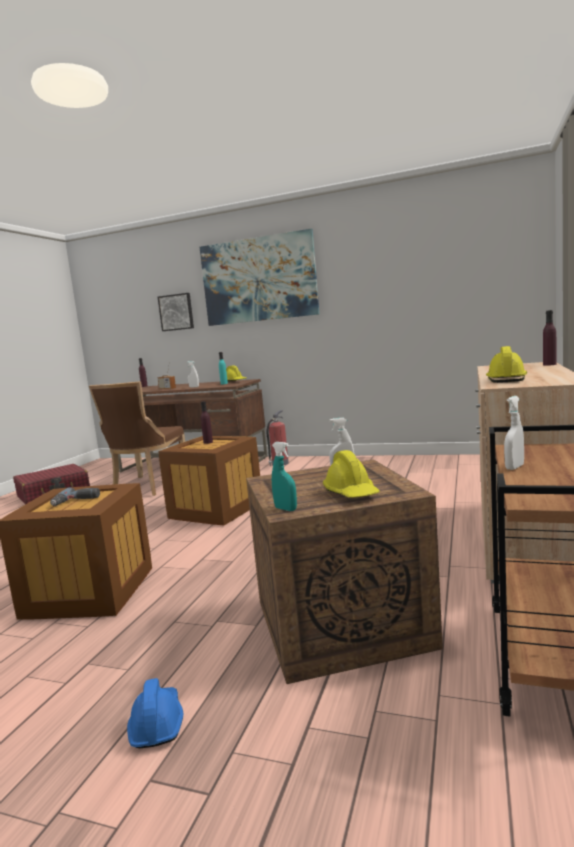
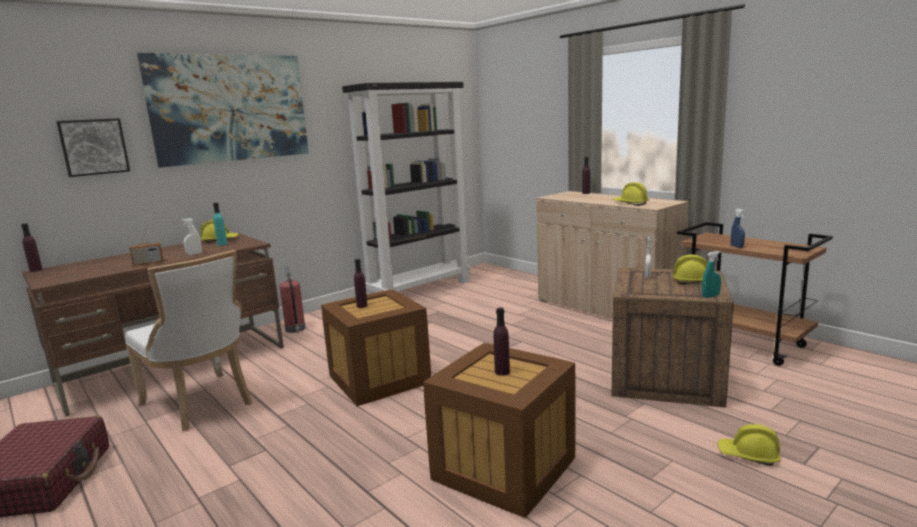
camera: 60 degrees left, 5 degrees up
power drill [50,487,100,506] -> purple bottle [494,307,510,376]
brown chair [89,381,185,496] -> white chair [125,250,252,431]
blue hard hat [127,678,183,748] -> yellow hard hat [718,424,780,466]
white spray bottle [504,396,524,470] -> blue spray bottle [731,209,745,248]
none -> black bookcase [342,82,471,294]

